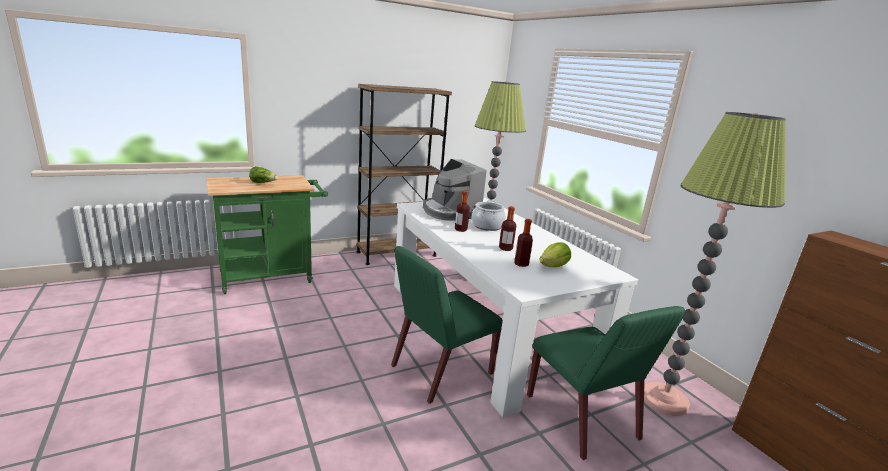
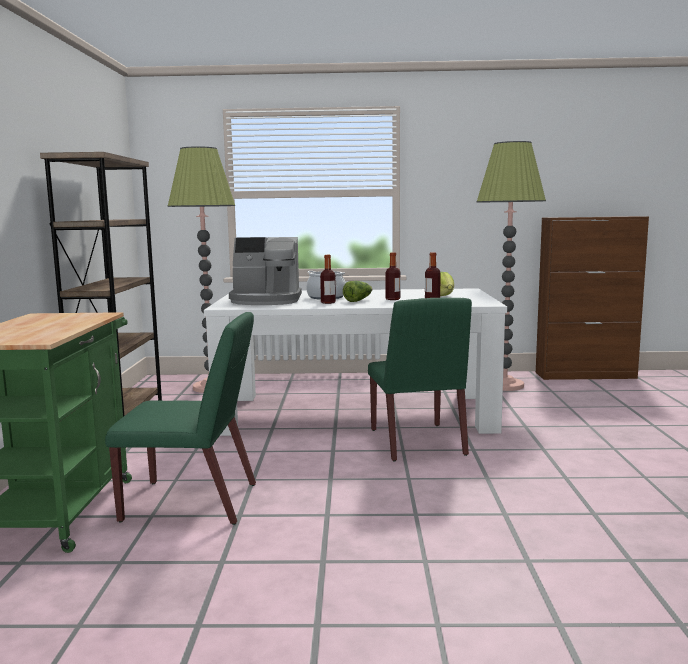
camera: 60 degrees left, 10 degrees down
lettuce [249,166,278,183] -> lettuce moved to [343,281,372,302]
green chair [527,306,685,460] -> green chair moved to [105,312,256,525]

